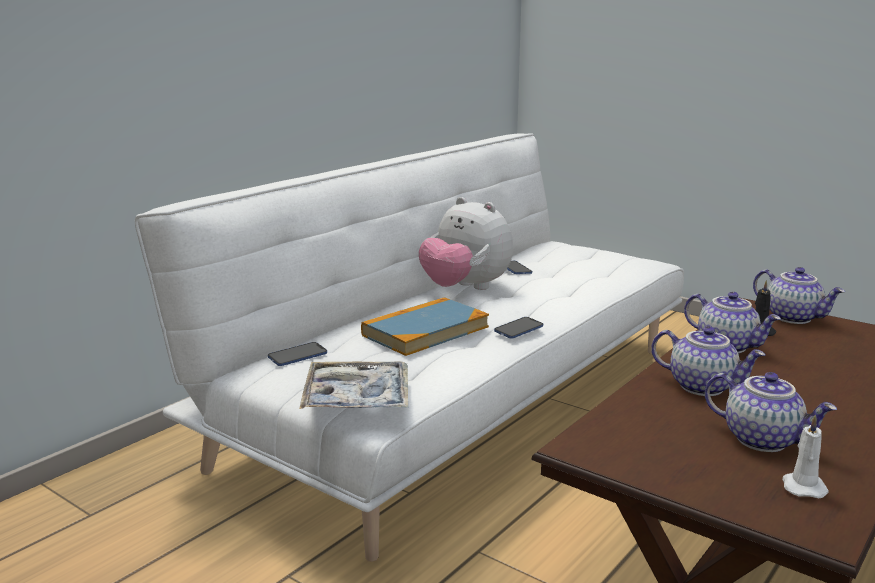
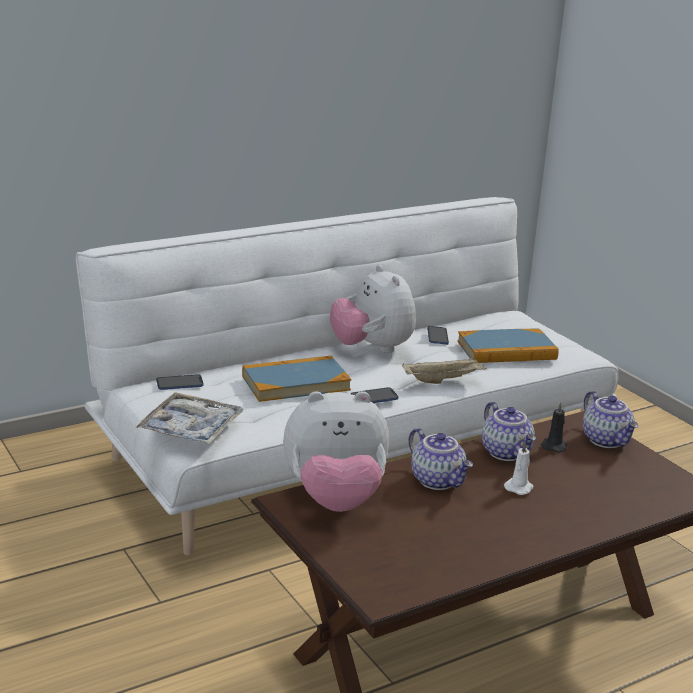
camera: 20 degrees right, 5 degrees up
teapot [705,372,837,452] -> none
white candle [782,414,829,498] -> white candle moved to [504,441,533,495]
none -> plush toy [283,391,389,512]
none -> beige tray [402,356,487,384]
none -> book [457,329,559,363]

